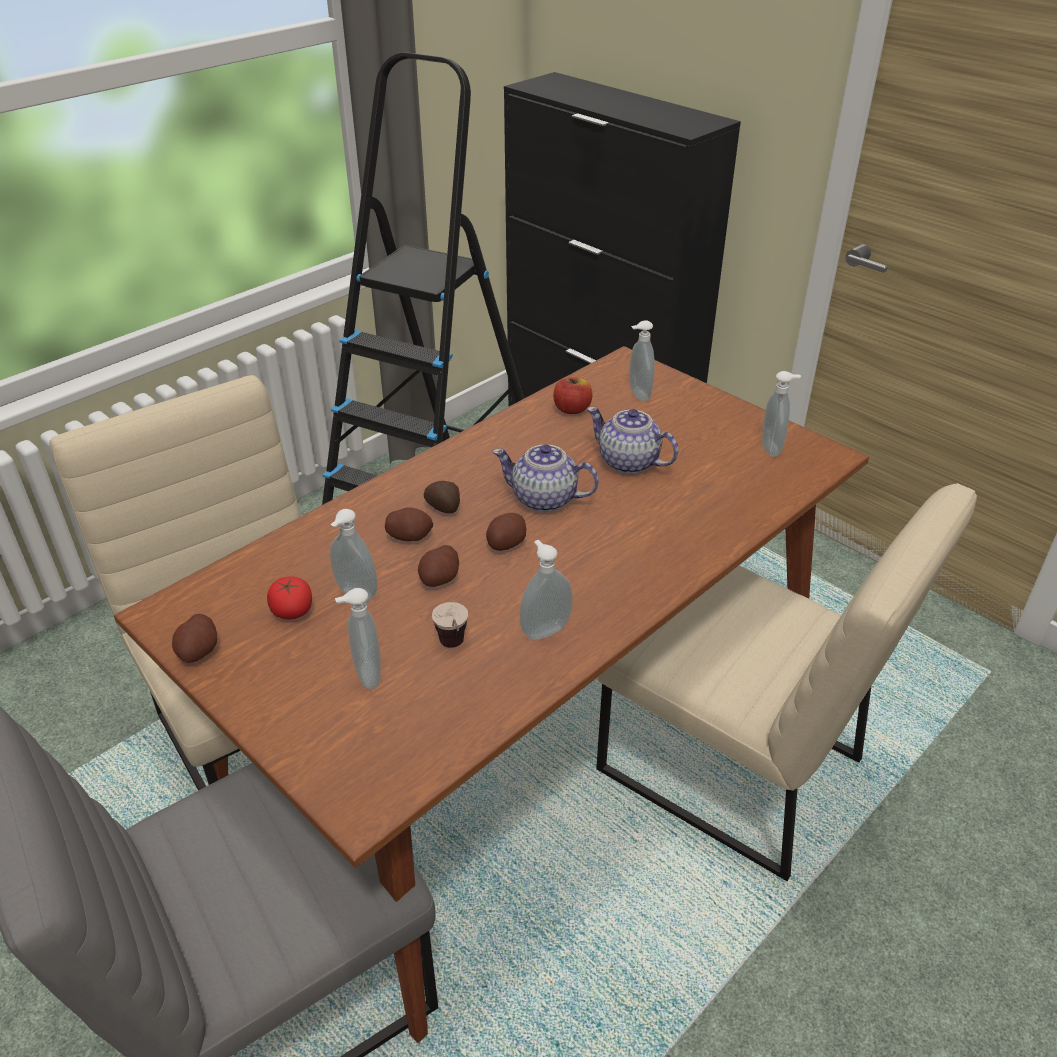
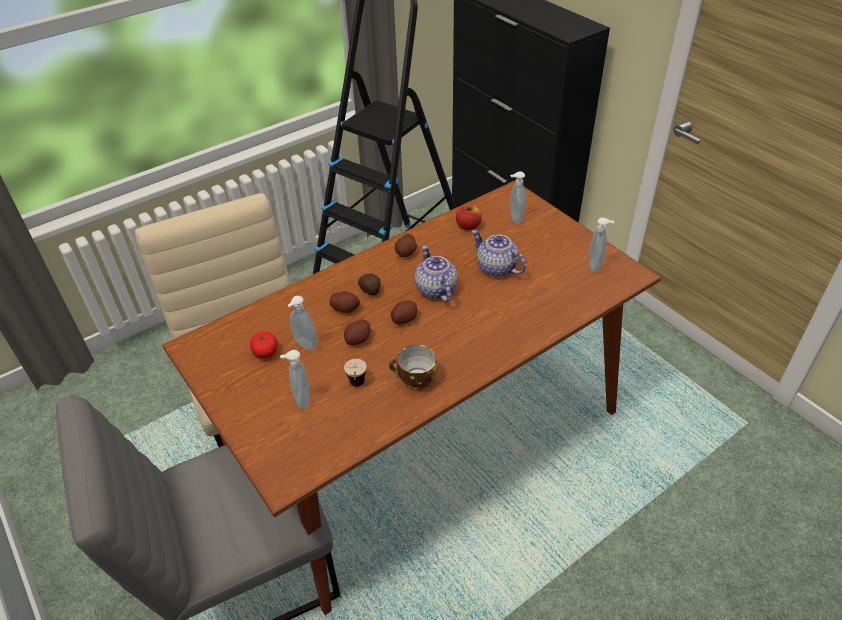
camera: 10 degrees right, 5 degrees up
potato [172,614,217,663] -> potato moved to [395,234,417,257]
teapot [492,444,599,512] -> teapot turned 45 degrees clockwise [415,246,458,302]
soap dispenser [520,540,573,640] -> cup [389,345,437,390]
beige chair [596,483,977,881] -> none

